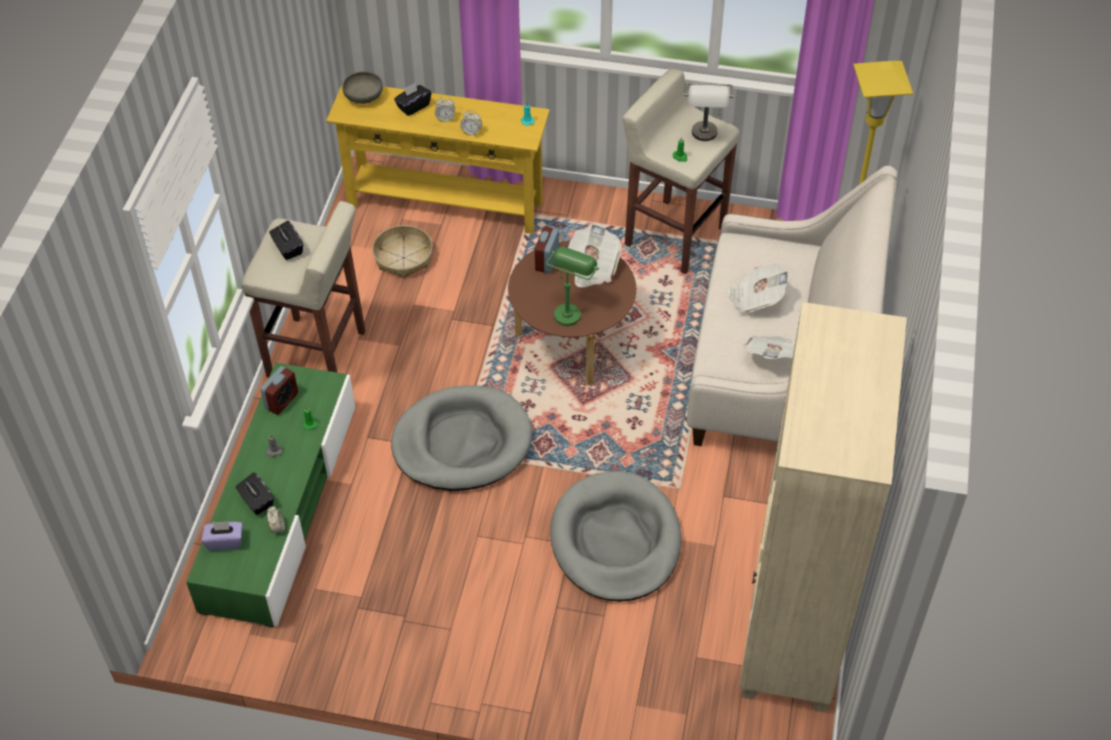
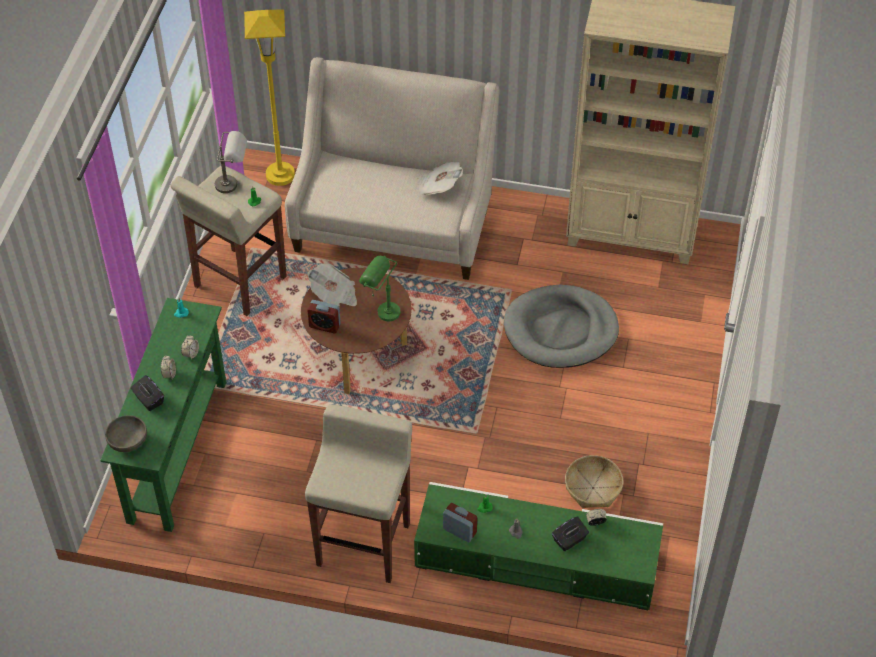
camera: 90 degrees left, 0 degrees up
purple tissue box [202,522,243,551] -> none
black tissue box [269,221,303,260] -> none
yellow console table [326,83,550,234] -> green console table [100,298,226,532]
basket [372,225,433,279] -> basket moved to [565,455,623,508]
grey dog bed [391,385,532,491] -> none
newspaper [726,263,791,314] -> none

